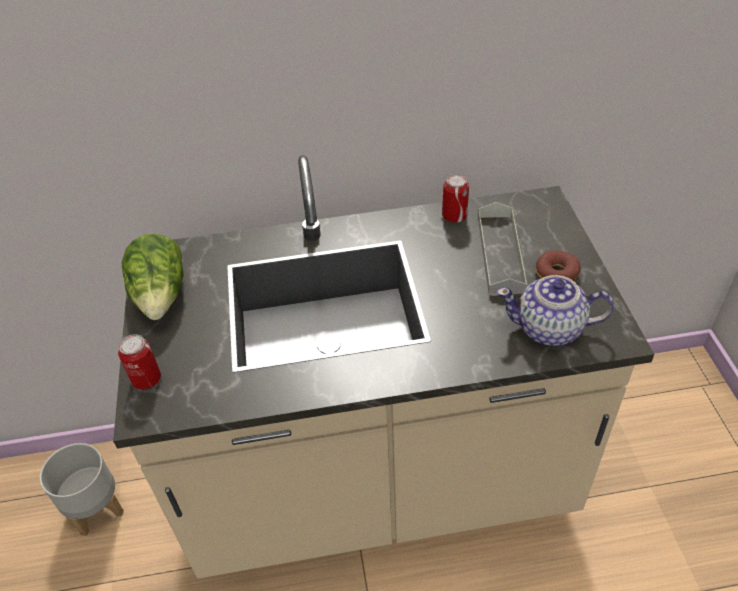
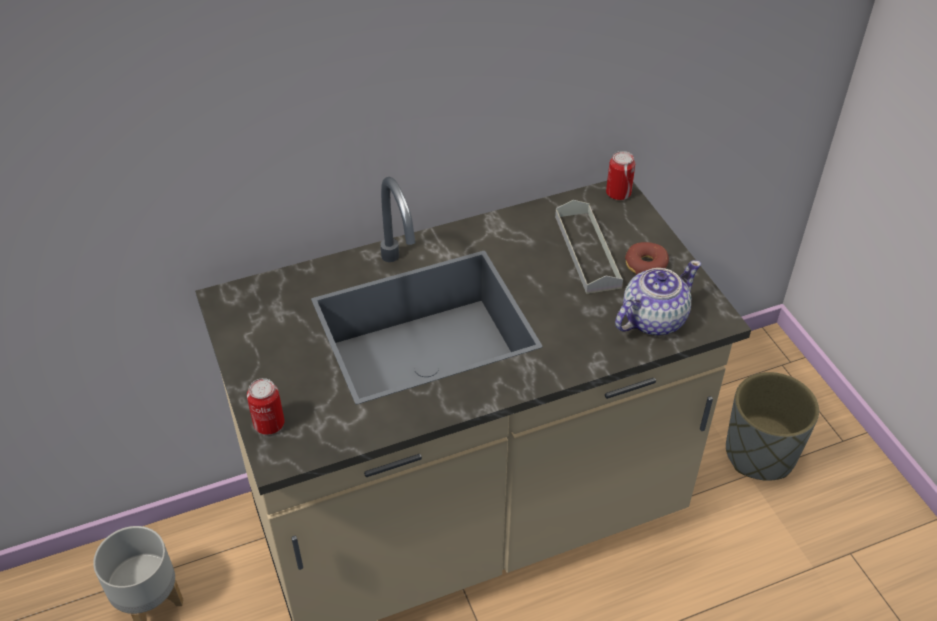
camera: 15 degrees left, 0 degrees up
lettuce [122,233,183,320] -> none
can [442,174,469,223] -> can moved to [606,151,635,200]
teapot [497,275,614,346] -> teapot turned 150 degrees clockwise [615,260,701,335]
none -> grey planter [726,372,819,481]

